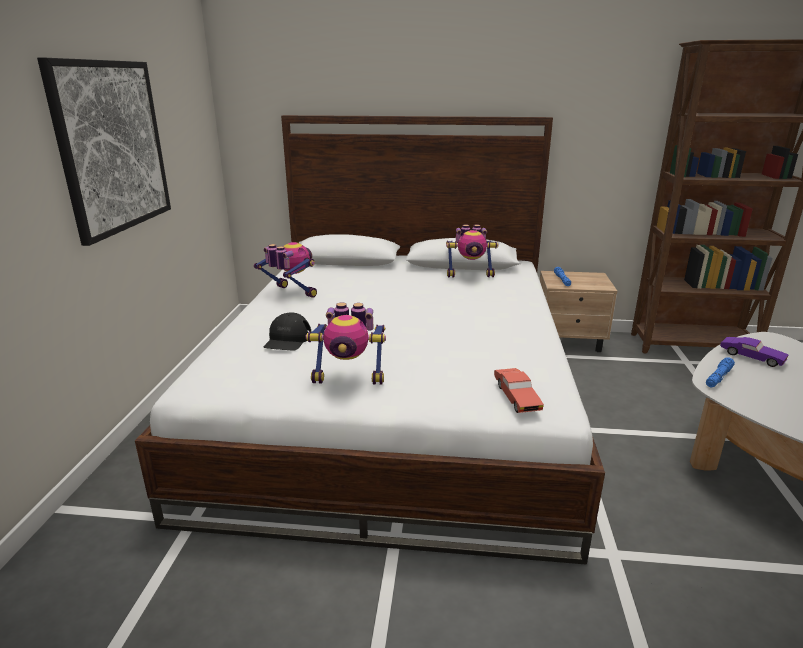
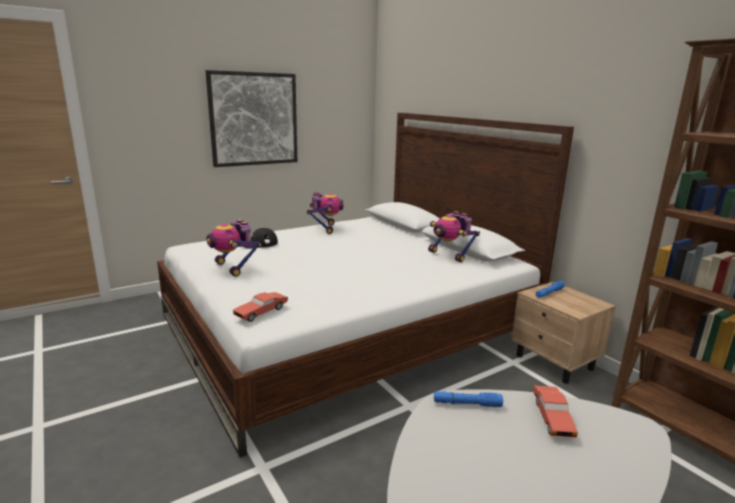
camera: 50 degrees right, 5 degrees down
purple toy car [720,337,788,367] -> red toy car [533,386,578,438]

